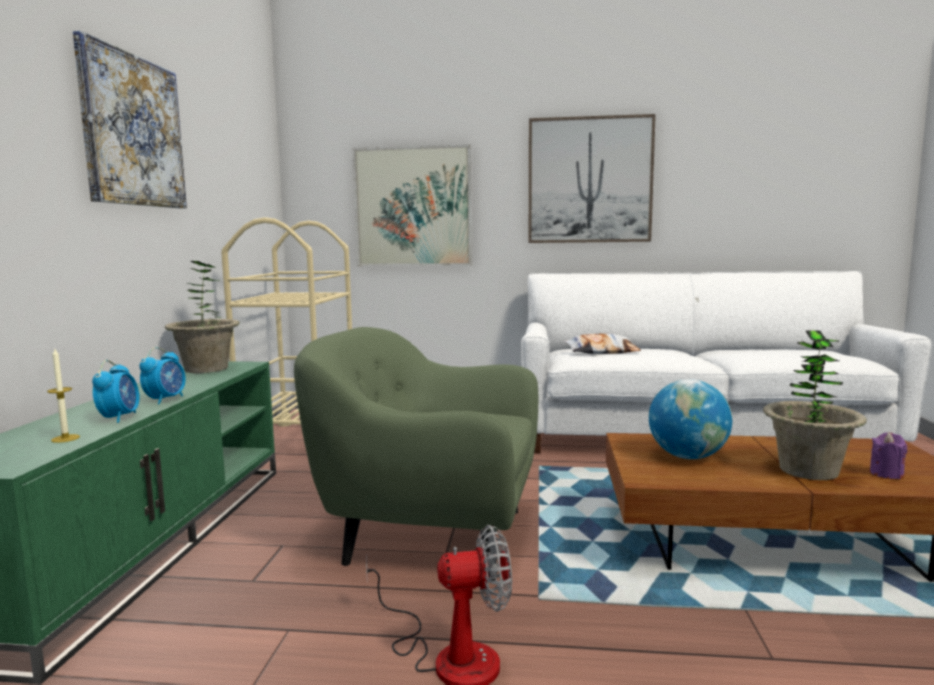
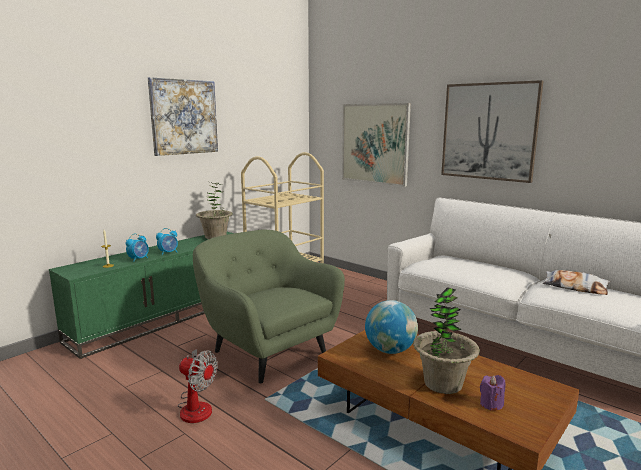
camera: 35 degrees right, 5 degrees up
pillow [563,333,641,354] -> pillow moved to [543,270,610,295]

